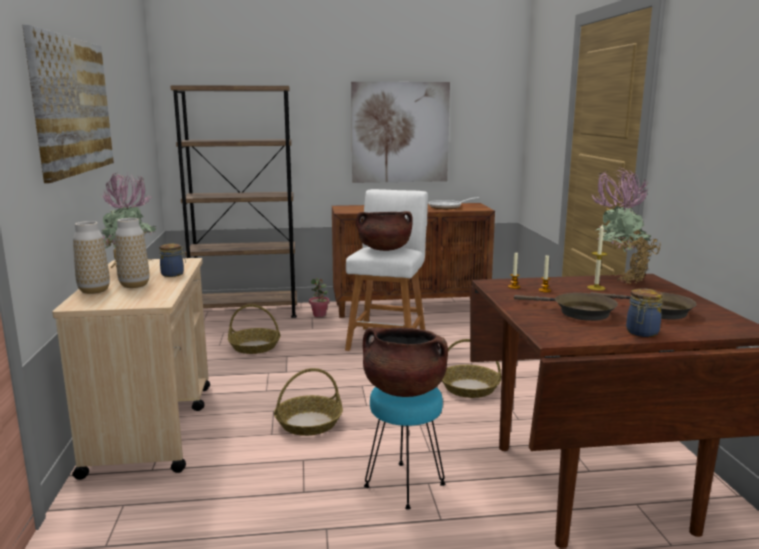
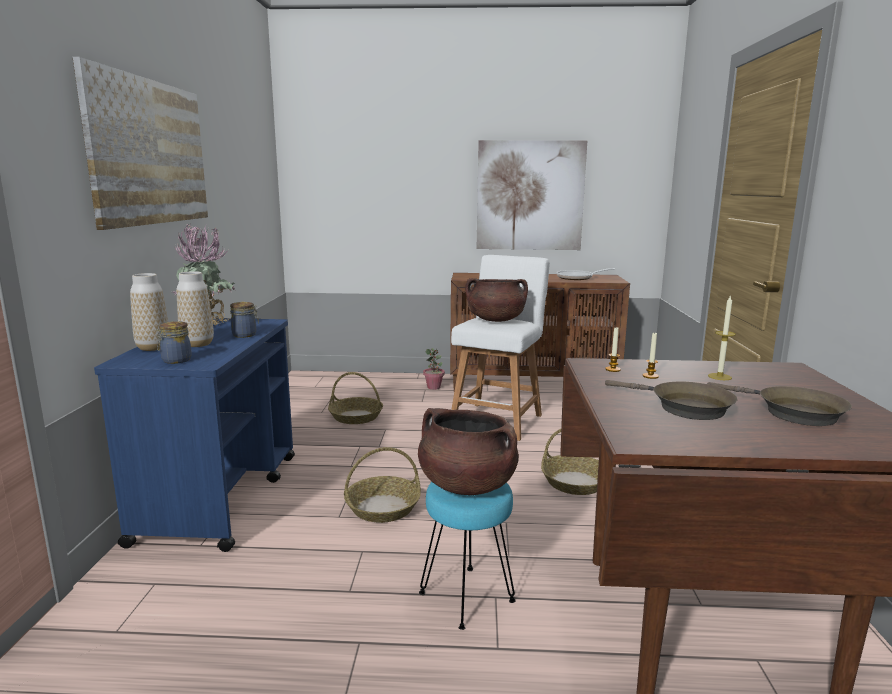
camera: 10 degrees right, 0 degrees up
beige cart [52,258,210,480] -> blue cart [94,318,295,552]
brown bookcase [170,85,297,318] -> none
potted plant [589,167,661,284] -> none
jar [626,288,663,337] -> jar moved to [156,321,192,364]

